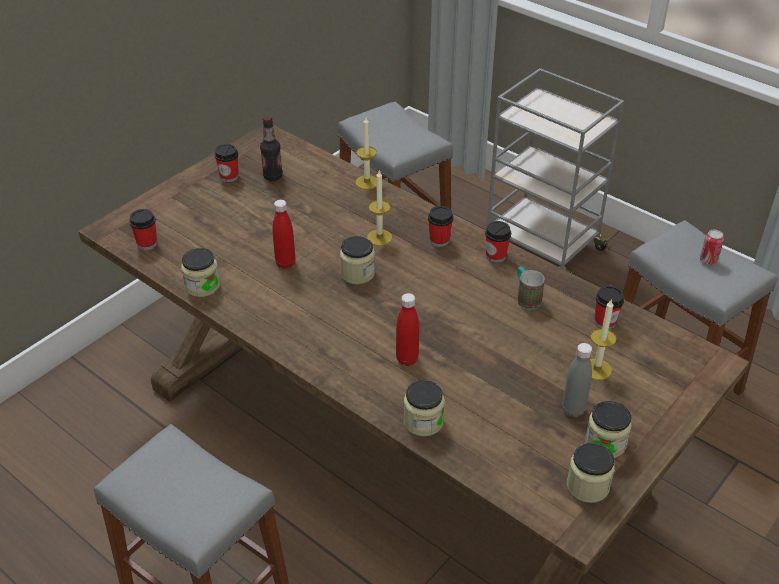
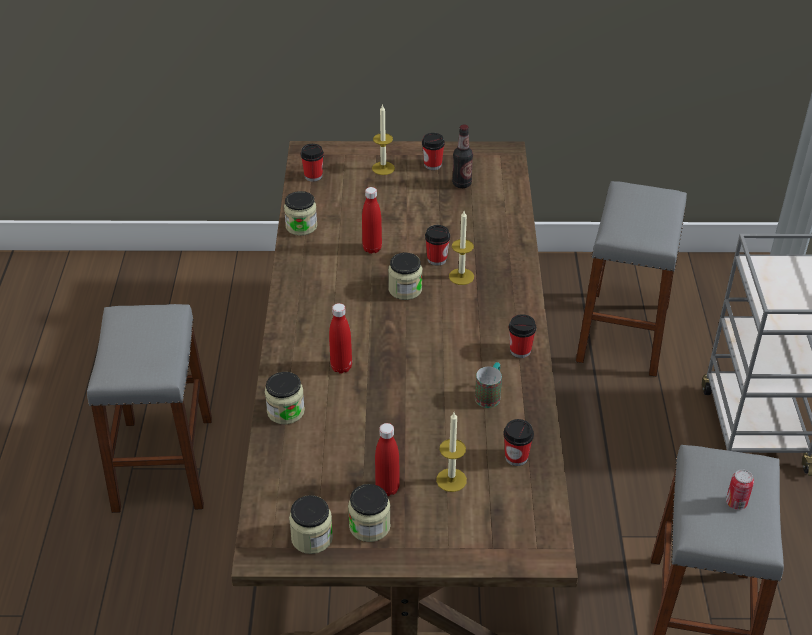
camera: 50 degrees right, 0 degrees up
candle [355,117,377,190] -> candle moved to [372,104,395,175]
cup [428,206,454,247] -> cup moved to [425,225,450,266]
grey bottle [562,343,592,417] -> red bottle [375,423,400,496]

